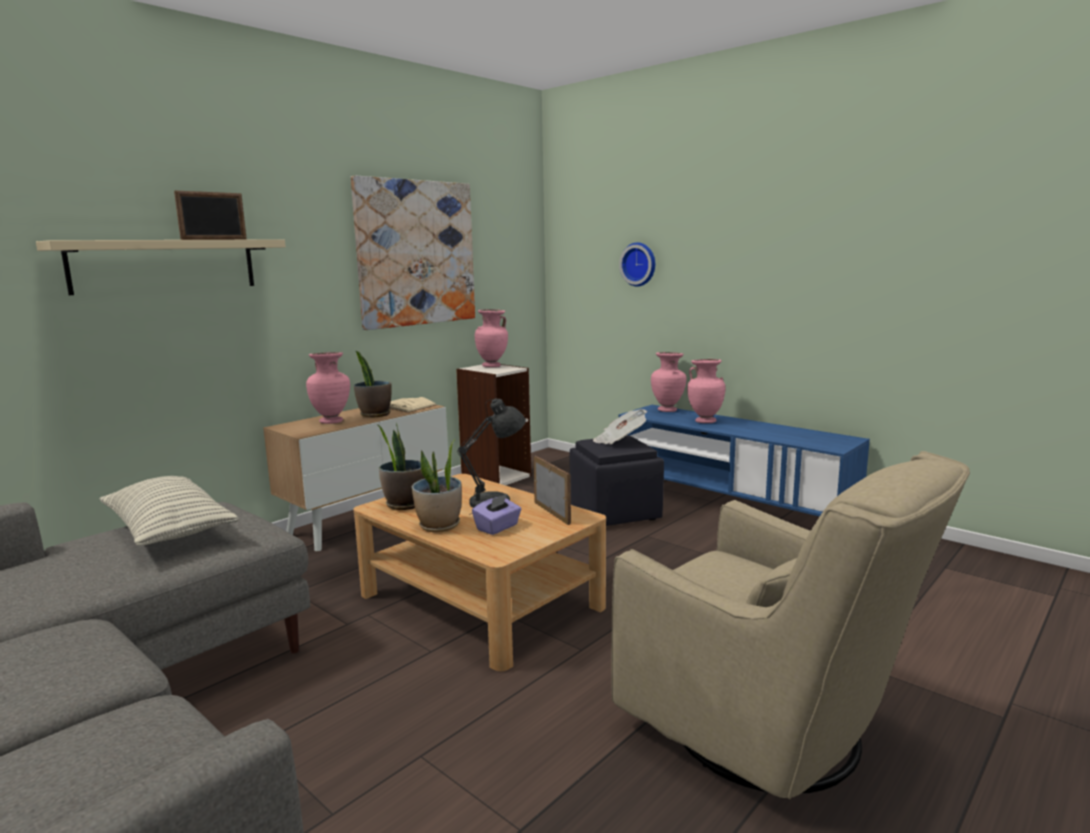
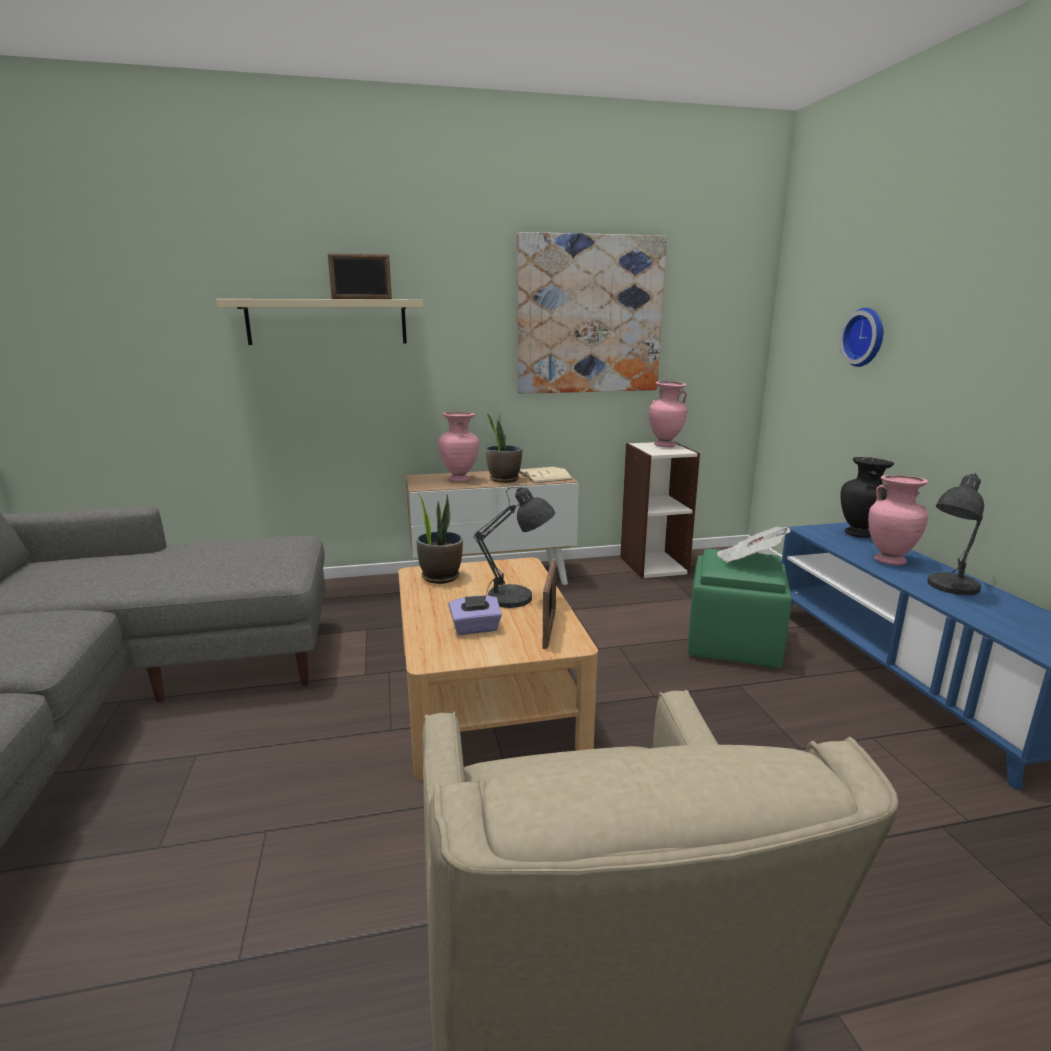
camera: 35 degrees right, 5 degrees up
pillow [99,476,239,546] -> none
potted plant [412,439,462,532] -> none
black ottoman [570,435,664,526] -> green ottoman [688,549,792,668]
pink vase [651,352,686,412] -> black vase [840,457,894,538]
none -> grey table lamp [927,473,984,595]

